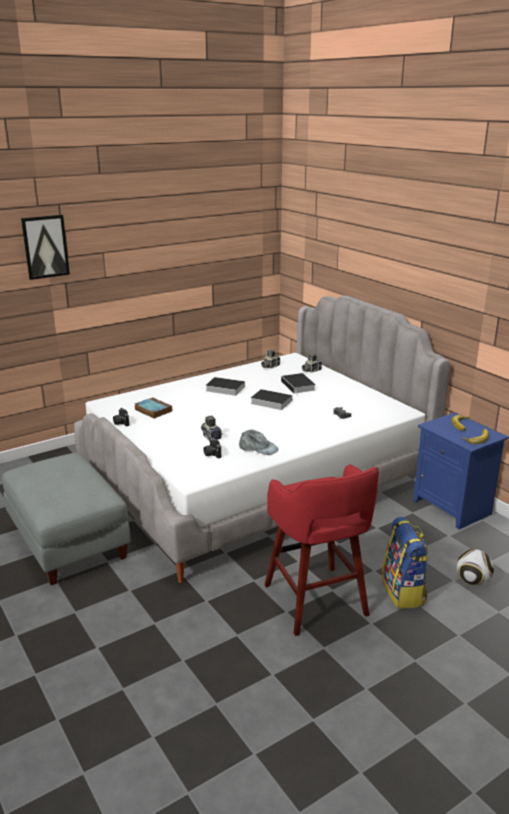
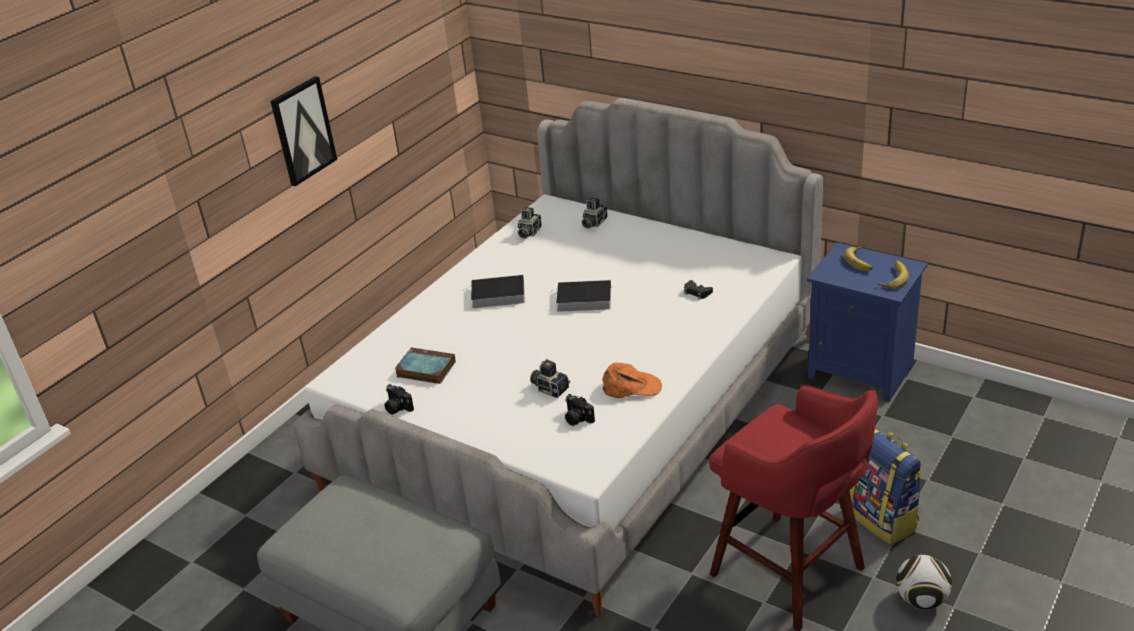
camera: 20 degrees left, 10 degrees up
picture [21,215,70,280] -> picture moved to [270,76,337,186]
grey cap [239,429,278,455] -> orange cap [602,363,662,398]
book [281,373,316,396] -> none
football [457,549,494,586] -> football moved to [896,555,952,609]

